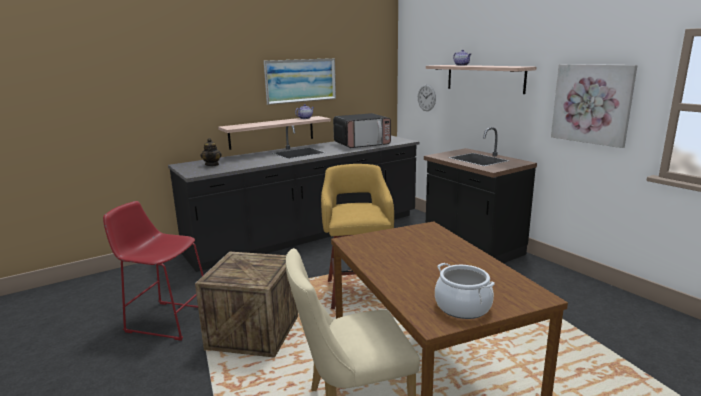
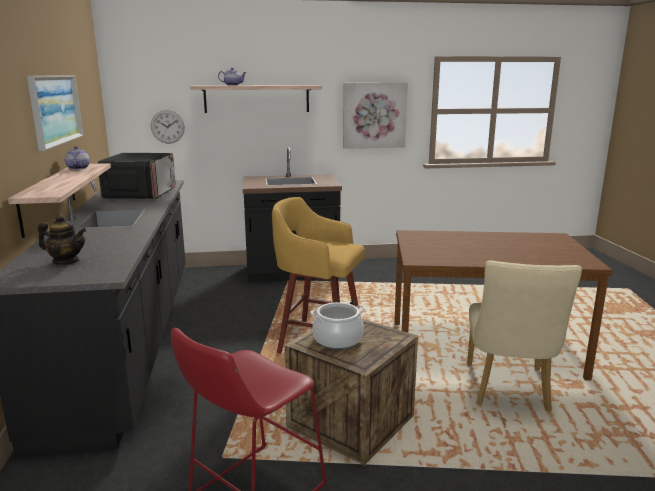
camera: 65 degrees left, 0 degrees up
cooking pot [435,263,495,319] -> cooking pot moved to [310,302,366,349]

